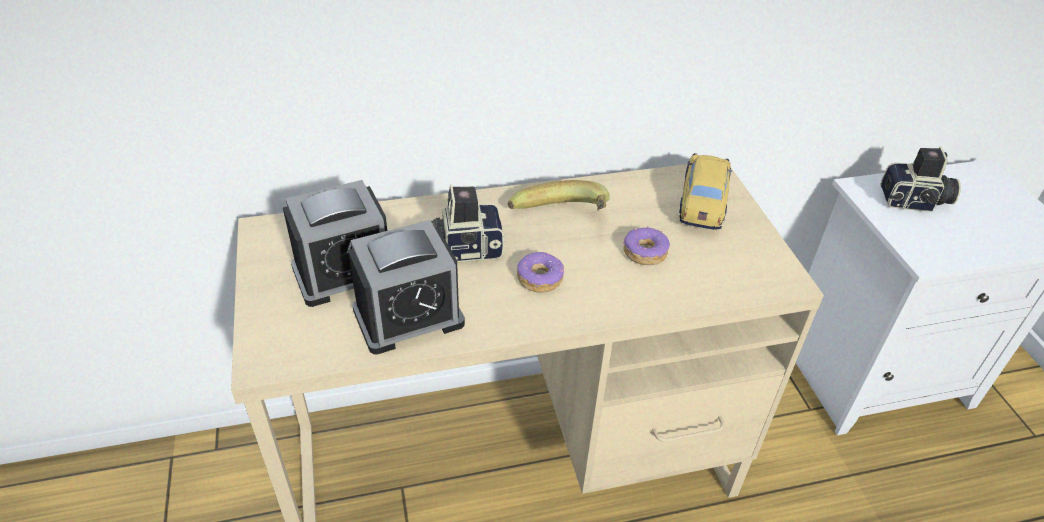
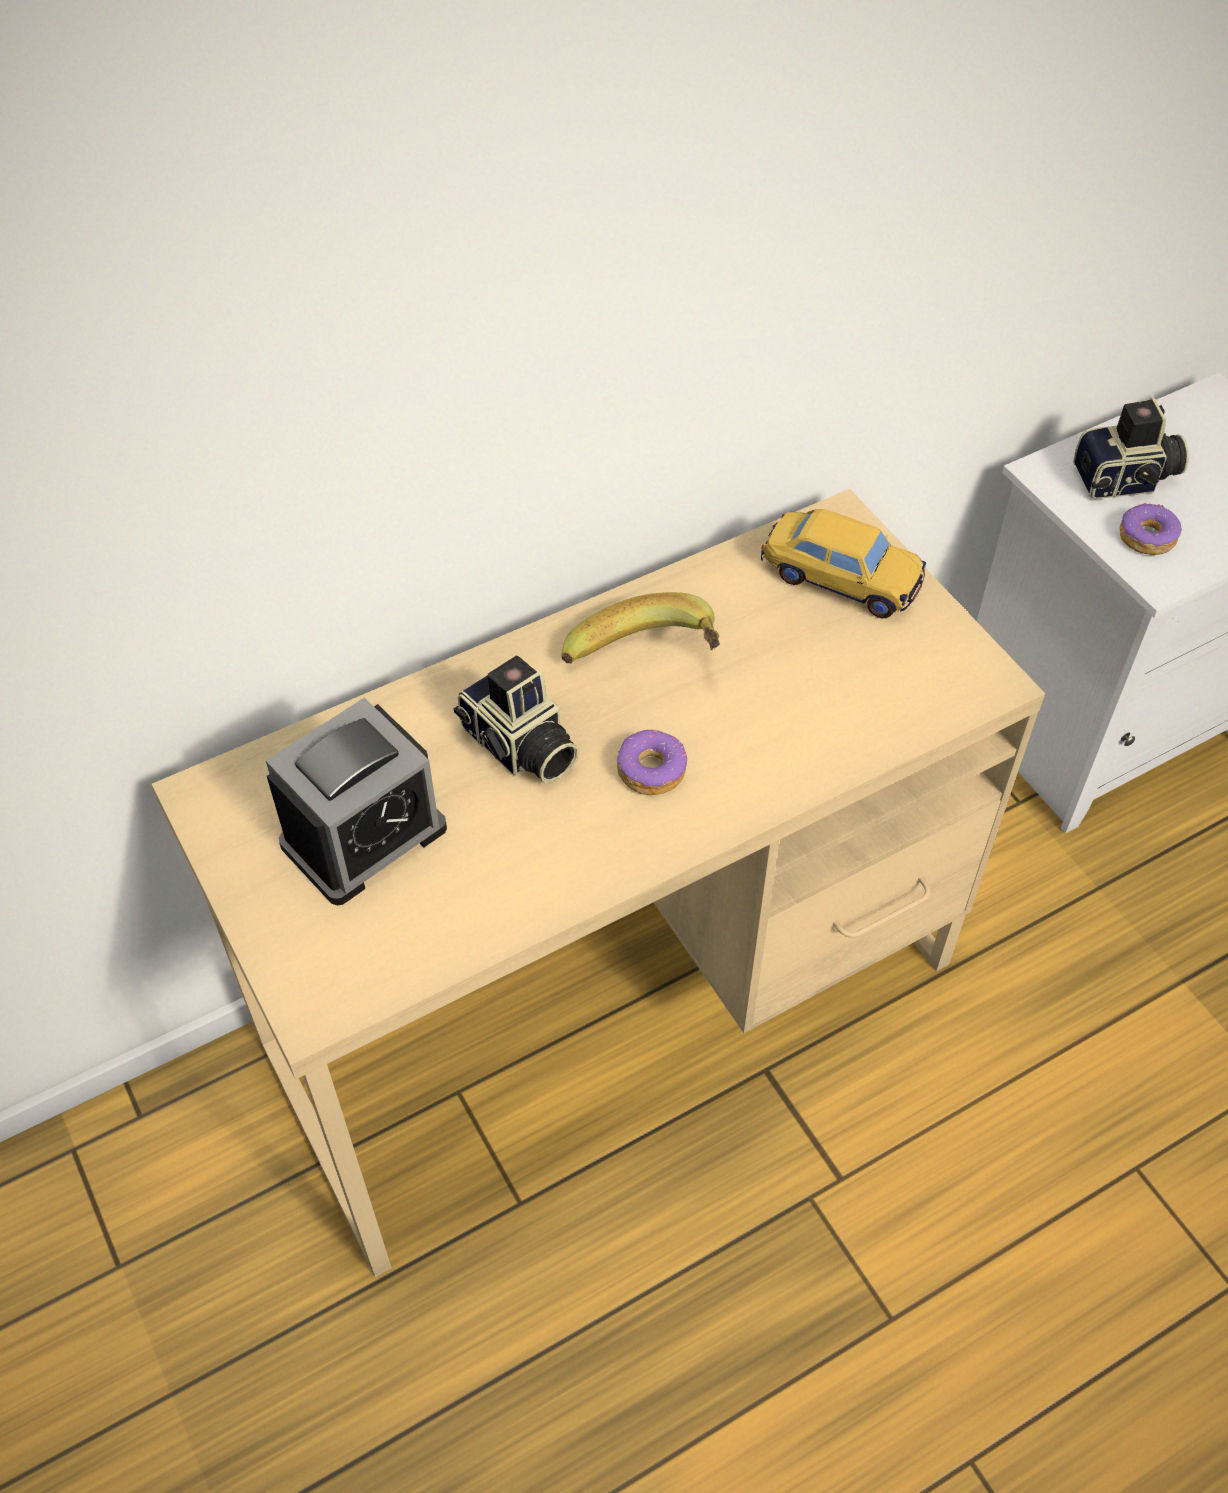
camera: 15 degrees left, 10 degrees up
alarm clock [348,220,465,355] -> none
camera [421,184,504,262] -> camera turned 105 degrees counterclockwise [454,655,579,783]
donut [623,226,670,265] -> donut moved to [1120,503,1182,555]
toy car [679,153,733,230] -> toy car turned 120 degrees clockwise [761,509,926,618]

